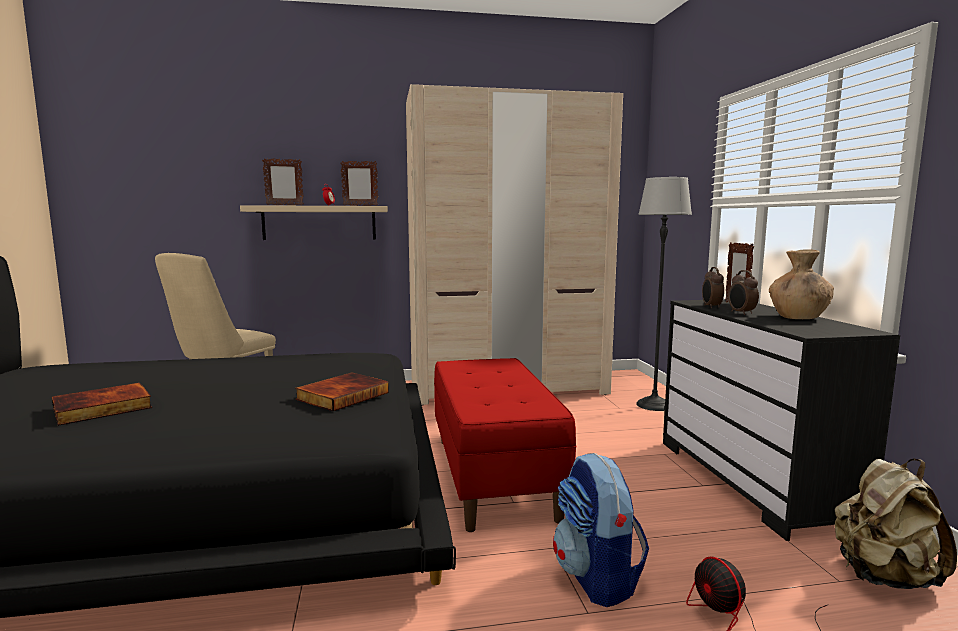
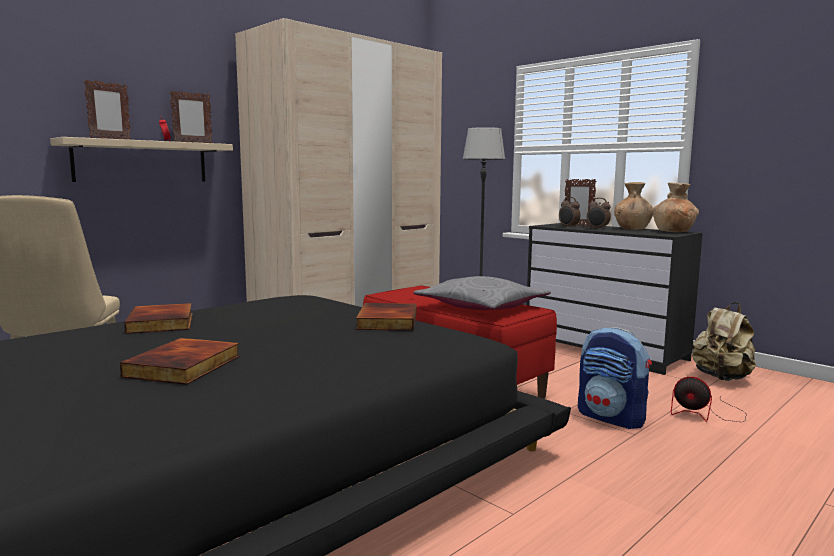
camera: 35 degrees left, 0 degrees up
none -> book [124,303,193,334]
none -> grey pillow [413,276,551,310]
none -> brown vase [652,183,699,232]

